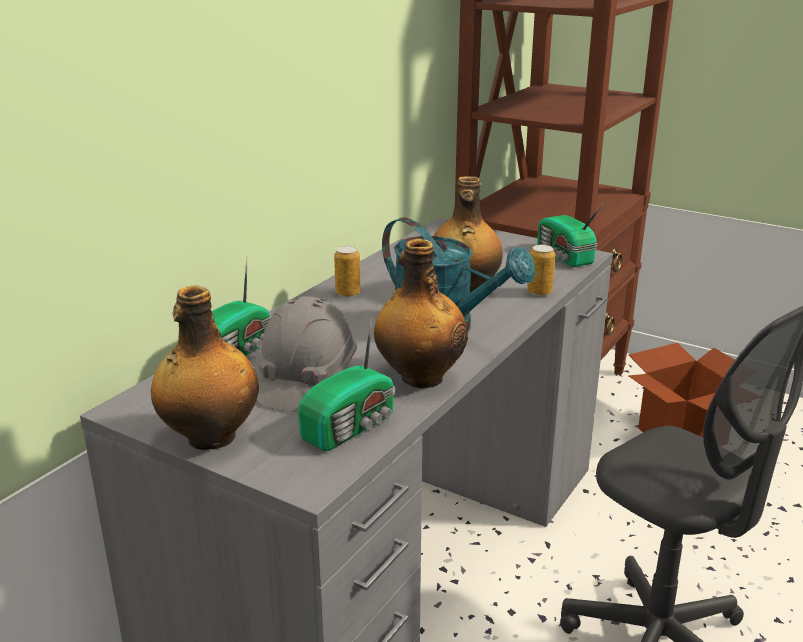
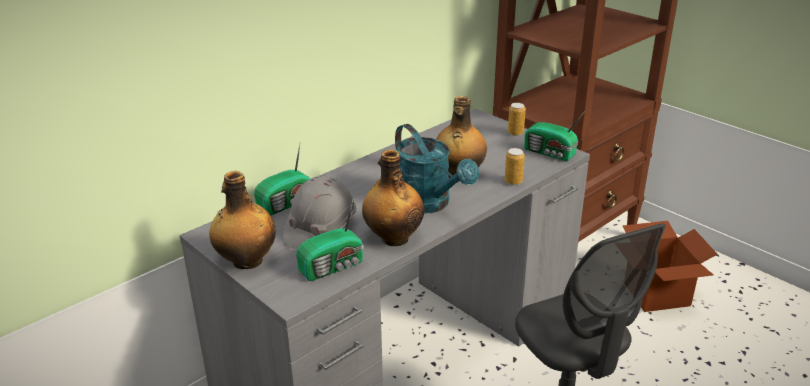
camera: 15 degrees right, 5 degrees up
can [334,246,361,297] -> can moved to [508,103,526,136]
radio [537,201,605,267] -> radio turned 45 degrees counterclockwise [524,110,586,161]

